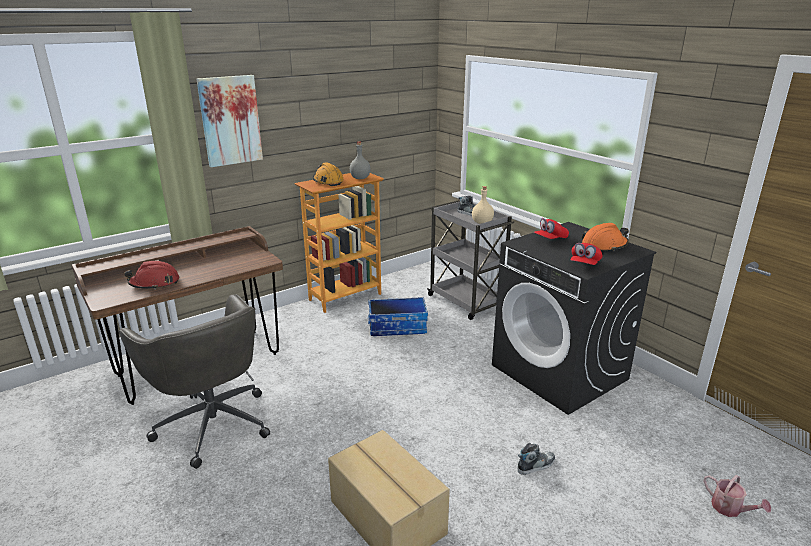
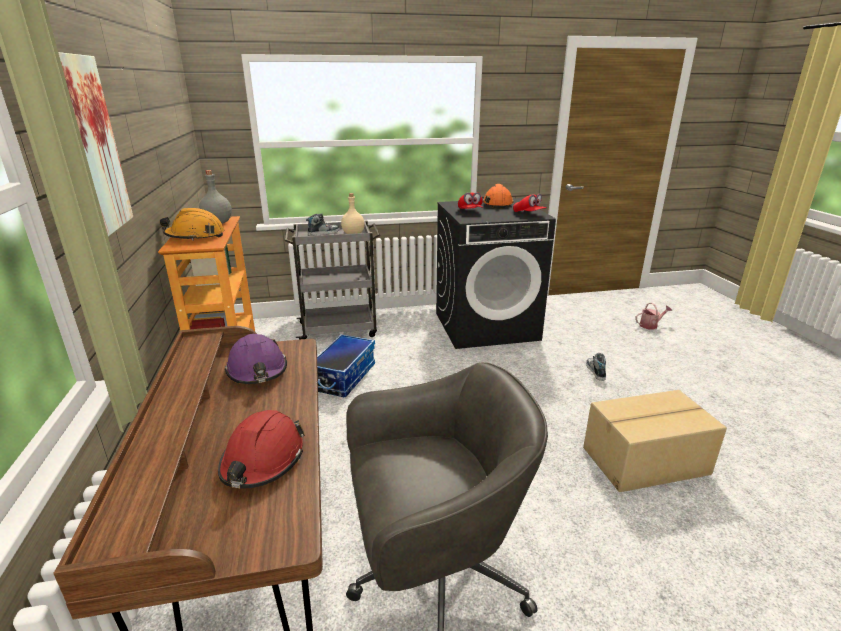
camera: 65 degrees left, 0 degrees up
none -> purple hard hat [225,334,287,384]

